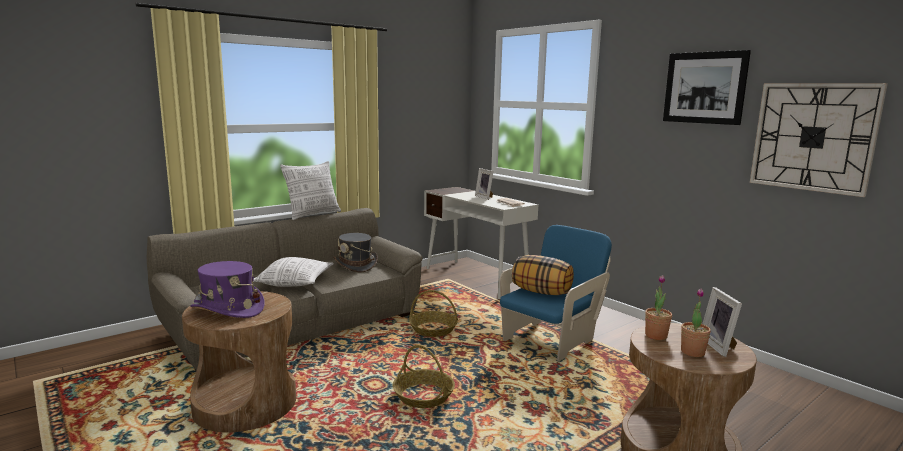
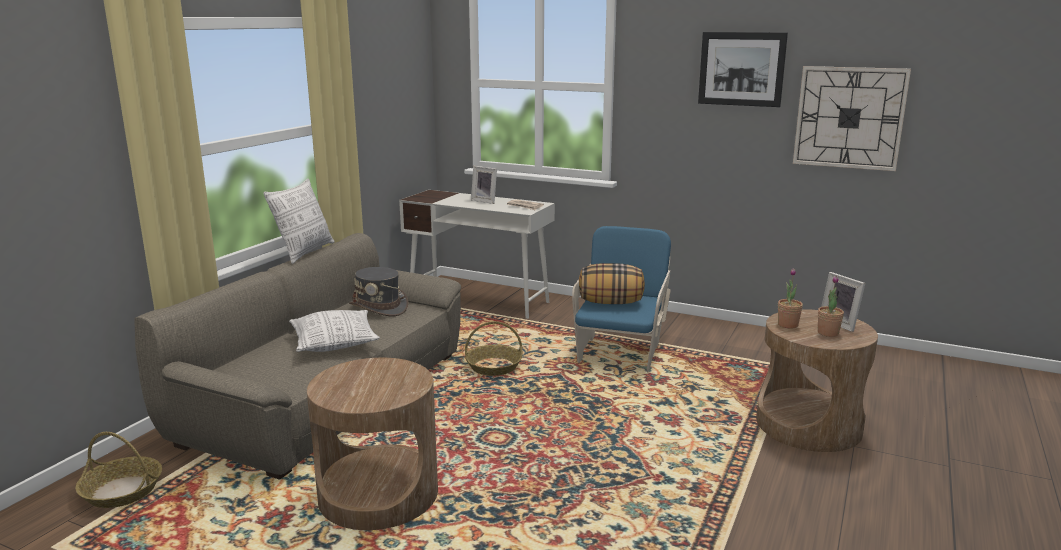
camera: 25 degrees left, 5 degrees up
purple hat [190,261,265,318] -> none
basket [393,345,455,408] -> basket moved to [75,432,162,508]

